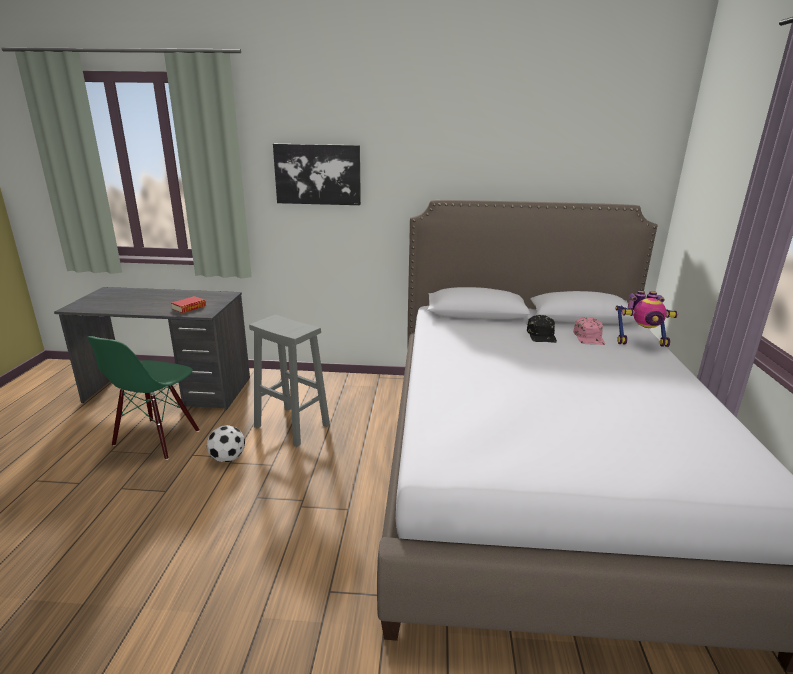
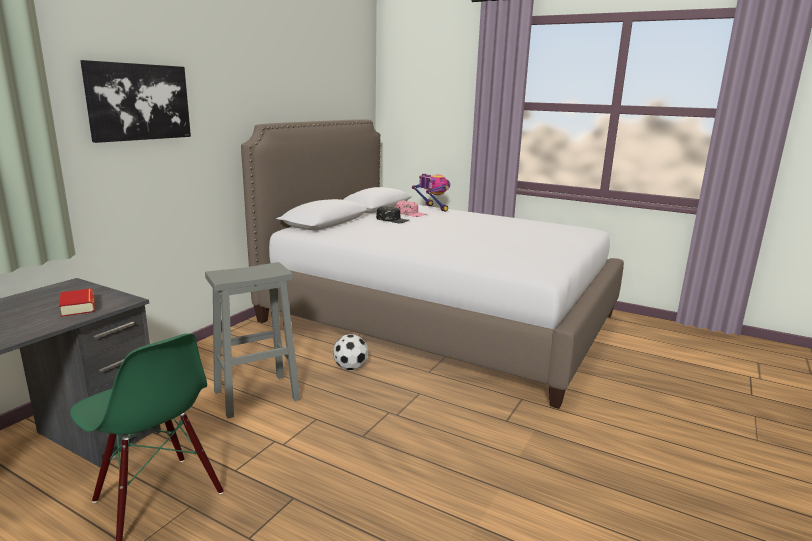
camera: 65 degrees left, 5 degrees down
football [207,425,245,462] -> football moved to [333,334,368,370]
toy robot [615,291,678,347] -> toy robot turned 60 degrees counterclockwise [412,174,450,212]

